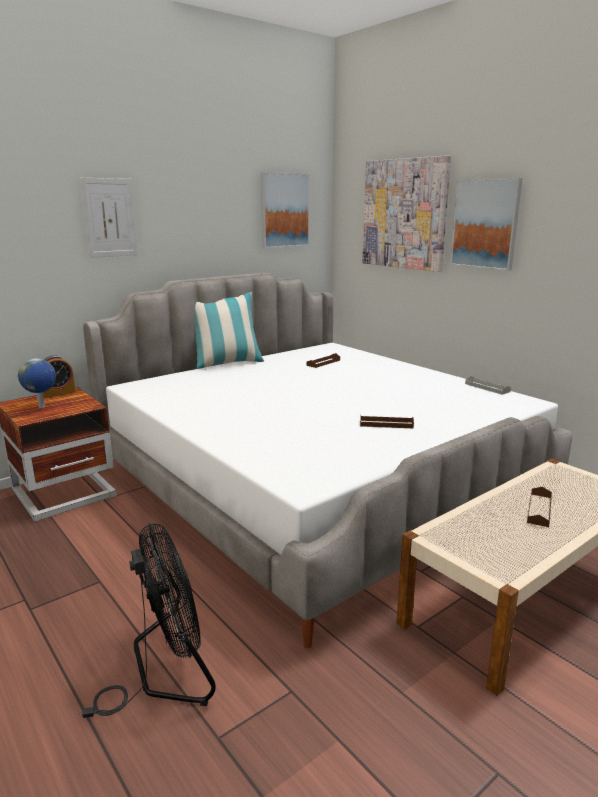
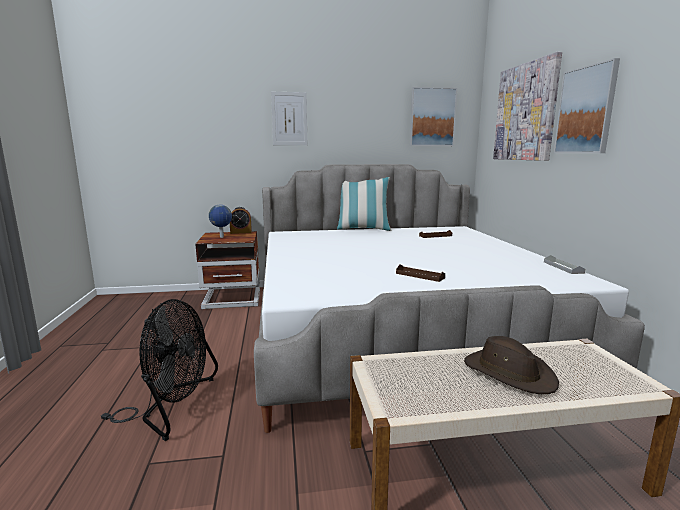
camera: 30 degrees right, 5 degrees down
brown tray [527,487,552,527] -> brown hat [464,336,559,394]

